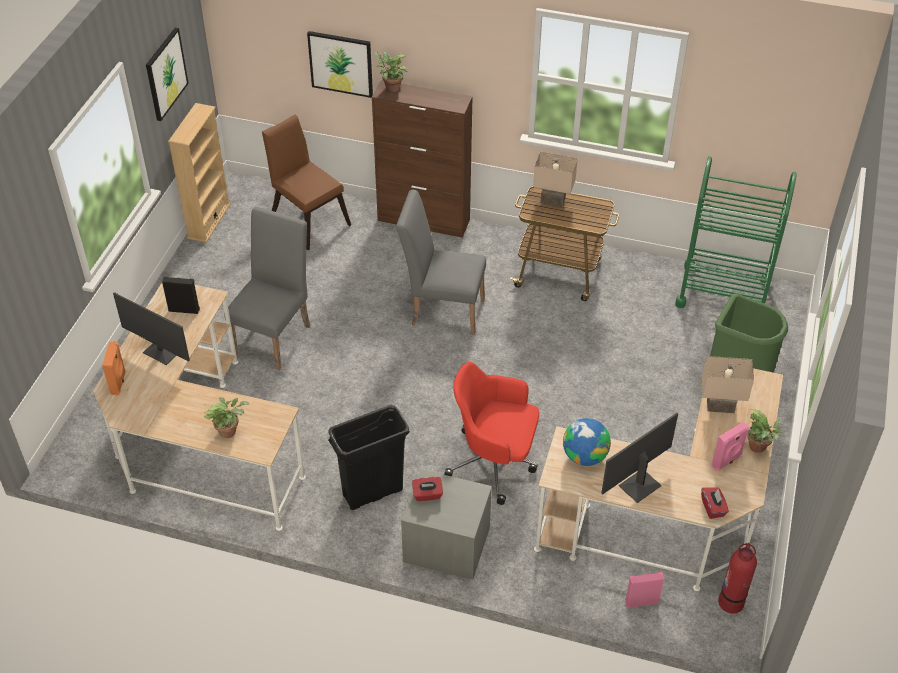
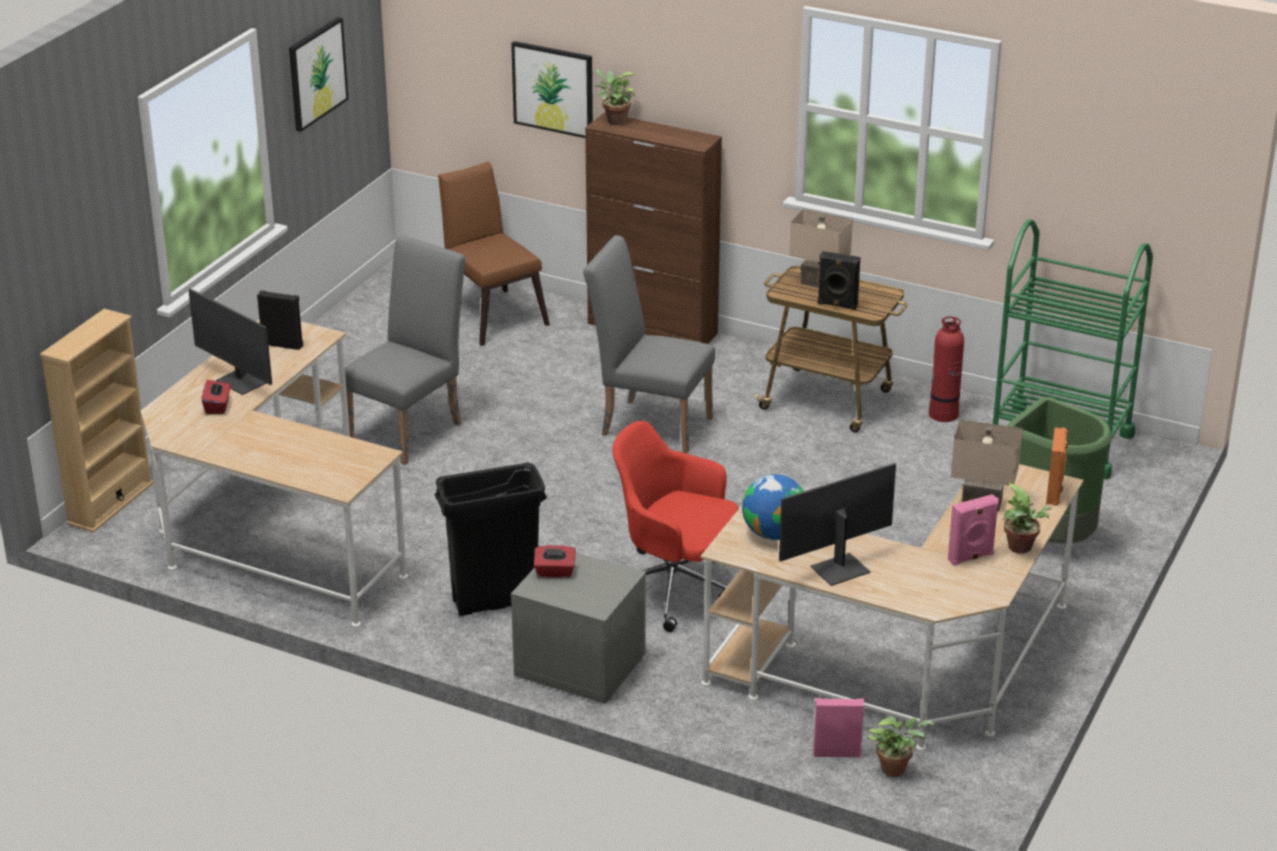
camera: 10 degrees right, 15 degrees down
orange speaker [102,341,126,396] -> orange speaker moved to [1046,427,1068,506]
beige bookcase [168,103,231,243] -> beige bookcase moved to [40,309,154,533]
potted plant [204,397,249,438] -> potted plant moved to [867,716,935,777]
red tissue box [701,487,729,519] -> red tissue box moved to [202,380,230,414]
fire extinguisher [718,543,757,614] -> fire extinguisher moved to [929,316,964,422]
none -> black speaker [817,251,861,310]

